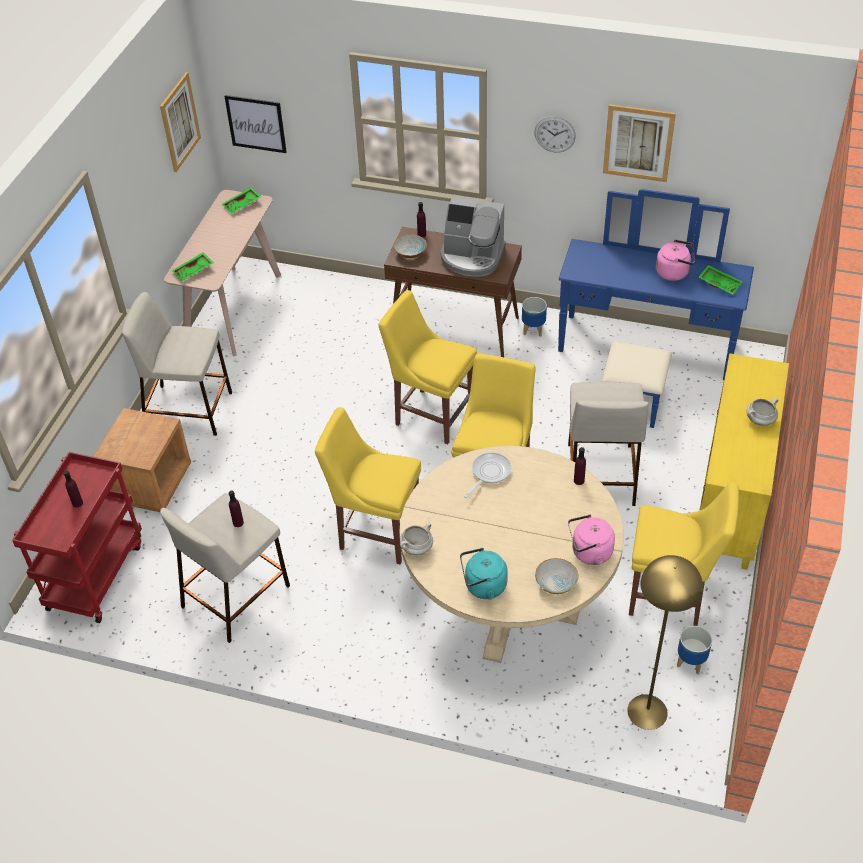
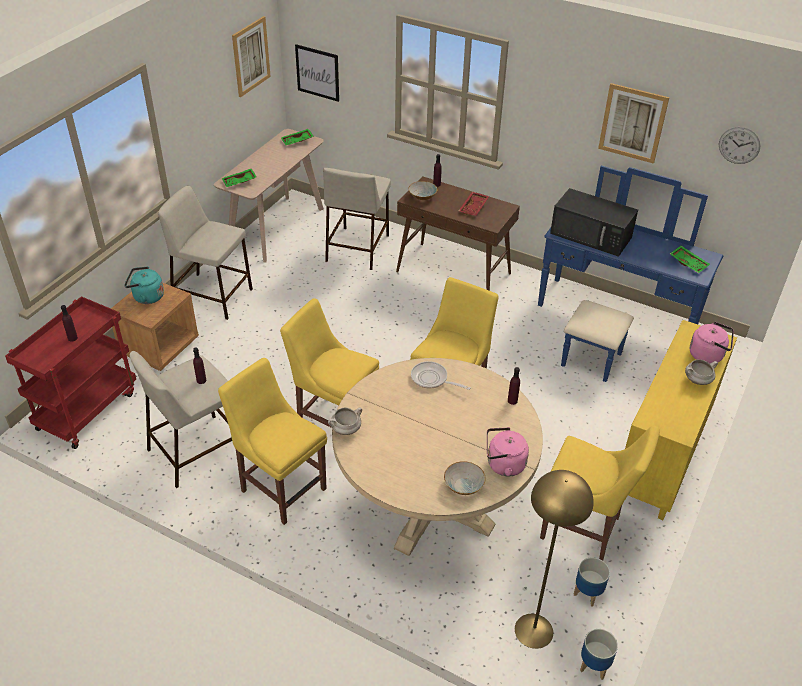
camera: 10 degrees right, 5 degrees down
yellow chair [378,290,477,445] -> yellow chair moved to [218,358,327,525]
coffee machine [441,197,506,277] -> red tray [459,192,489,216]
turquoise kettle [460,548,508,599] -> turquoise kettle moved to [124,266,164,304]
frying pan [464,452,511,498] -> frying pan turned 105 degrees counterclockwise [411,361,471,390]
planter [522,297,547,337] -> planter moved to [580,629,618,680]
wall clock [534,116,576,152] -> wall clock moved to [719,127,761,164]
beige stool [568,382,649,506] -> beige stool moved to [323,168,391,270]
pink kettle [656,240,695,281] -> pink kettle moved to [690,322,734,363]
none -> black microwave [550,188,638,257]

